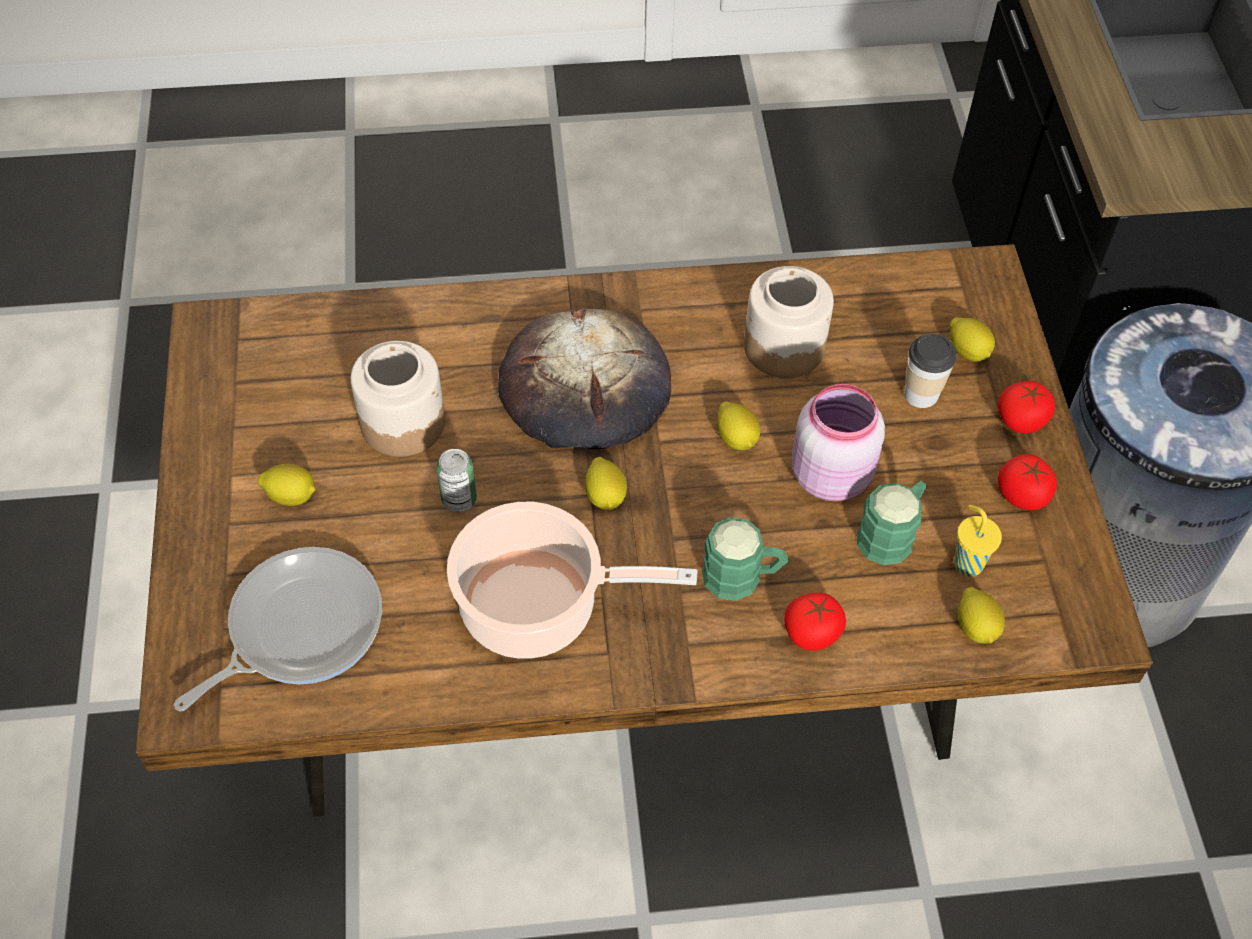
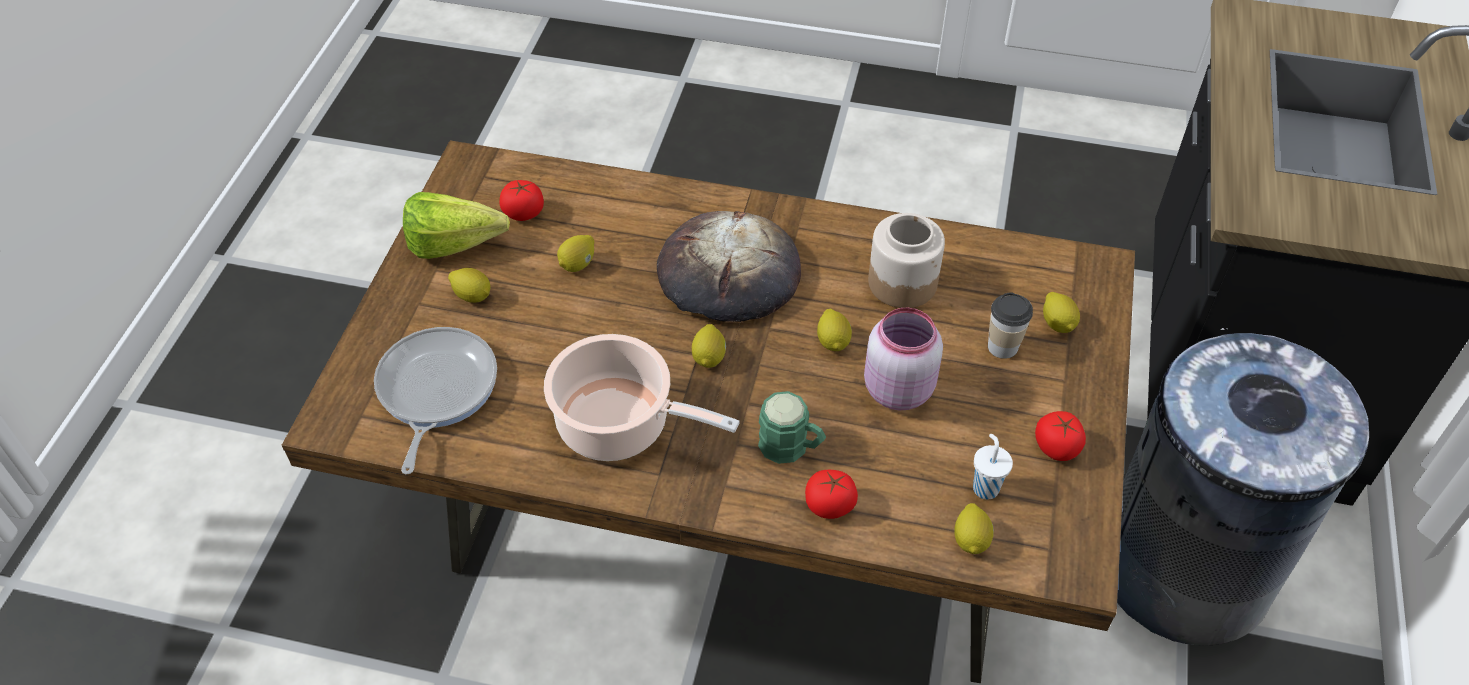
camera: 20 degrees right, 5 degrees down
frying pan [174,547,382,712] -> frying pan turned 60 degrees counterclockwise [374,327,497,475]
jar [351,341,445,457] -> lemon [557,235,594,272]
can [436,449,477,512] -> none
green mug [857,481,927,566] -> none
yellow cup [954,505,1002,577] -> white cup [973,434,1013,500]
tomato [998,381,1055,433] -> tomato moved to [499,180,544,221]
none -> lettuce [403,192,510,259]

